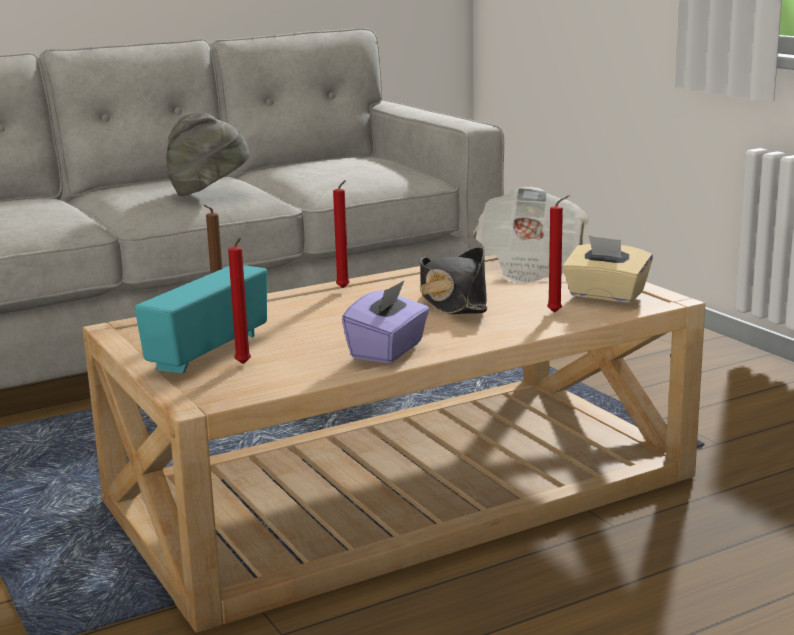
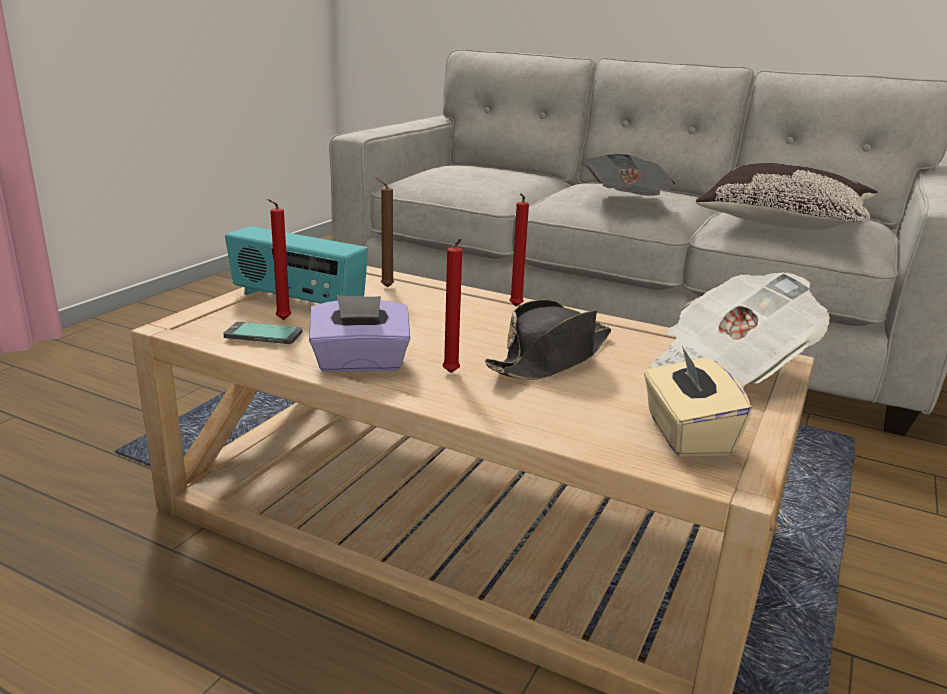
camera: 55 degrees right, 5 degrees up
radio [135,265,267,373] -> radio turned 150 degrees counterclockwise [225,226,368,304]
grey hat [166,113,249,196] -> newspaper [581,154,675,196]
red candle [547,195,570,313] -> red candle moved to [443,238,462,373]
none -> phone [223,322,302,344]
none -> pillow [695,163,878,230]

